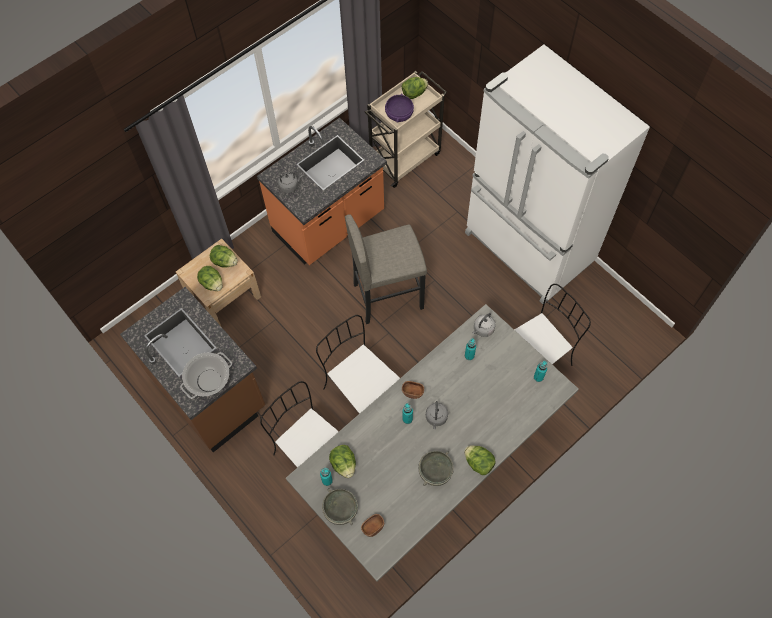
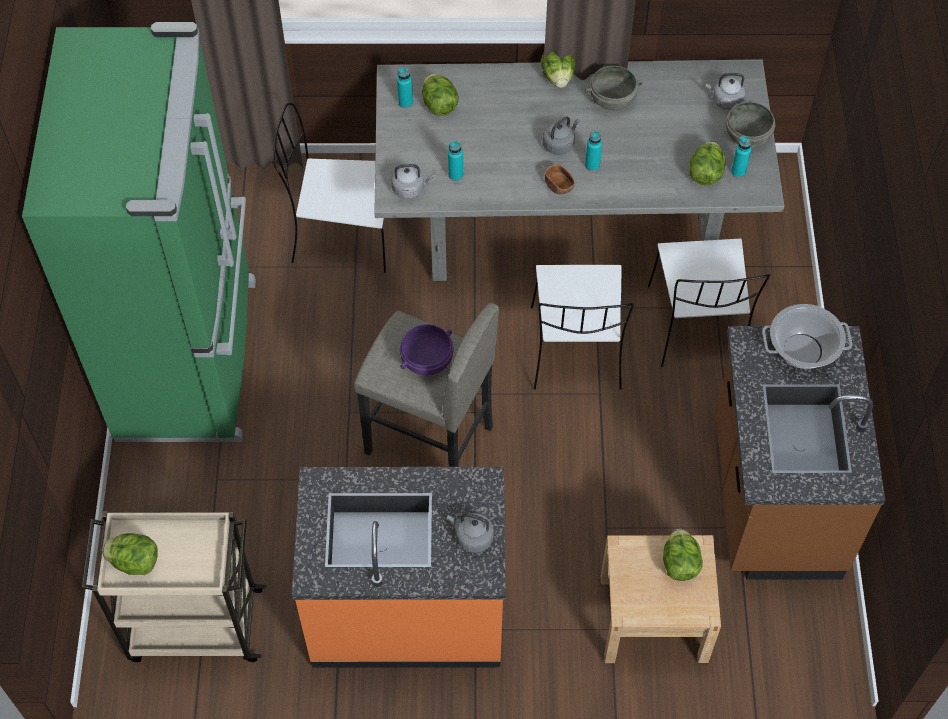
camera: 140 degrees left, 5 degrees down
lettuce [210,245,238,268] -> lettuce moved to [422,74,459,116]
brown bowl [361,514,384,537] -> grey kettle [705,73,746,110]
purple bowl [385,93,414,123] -> purple bowl moved to [400,324,453,375]
white fridge [465,45,650,304] -> green fridge [22,22,256,442]

